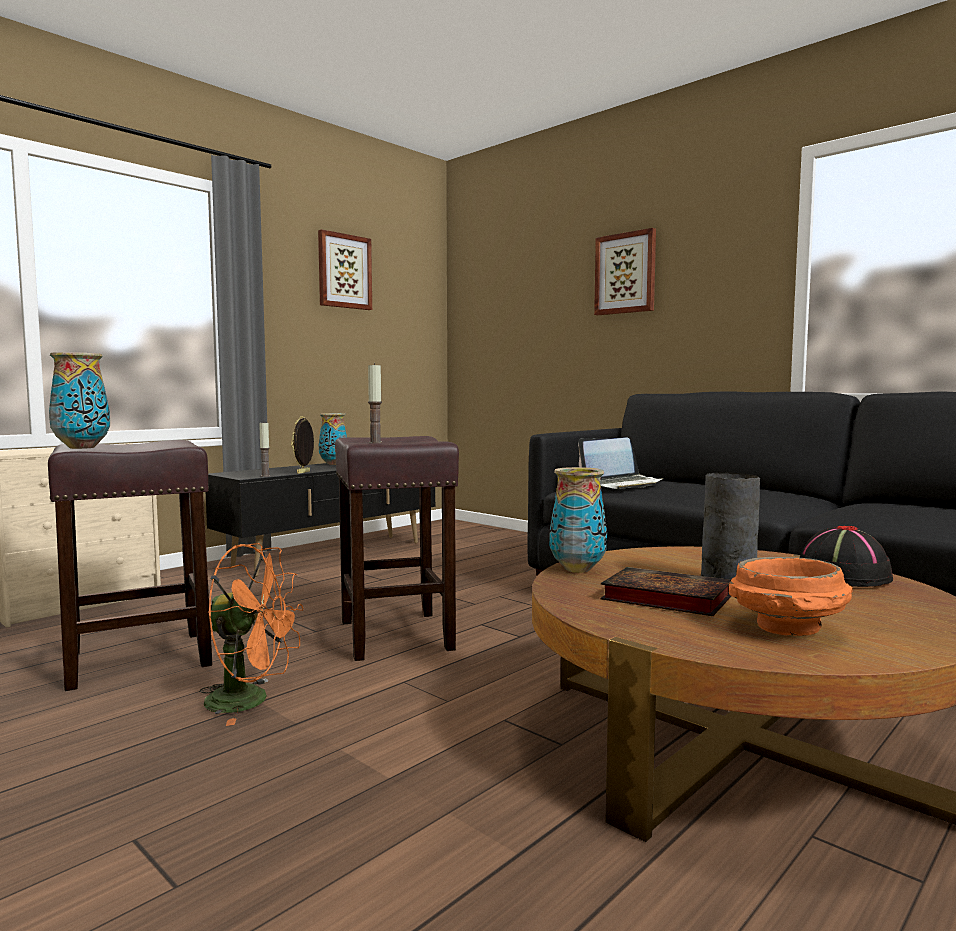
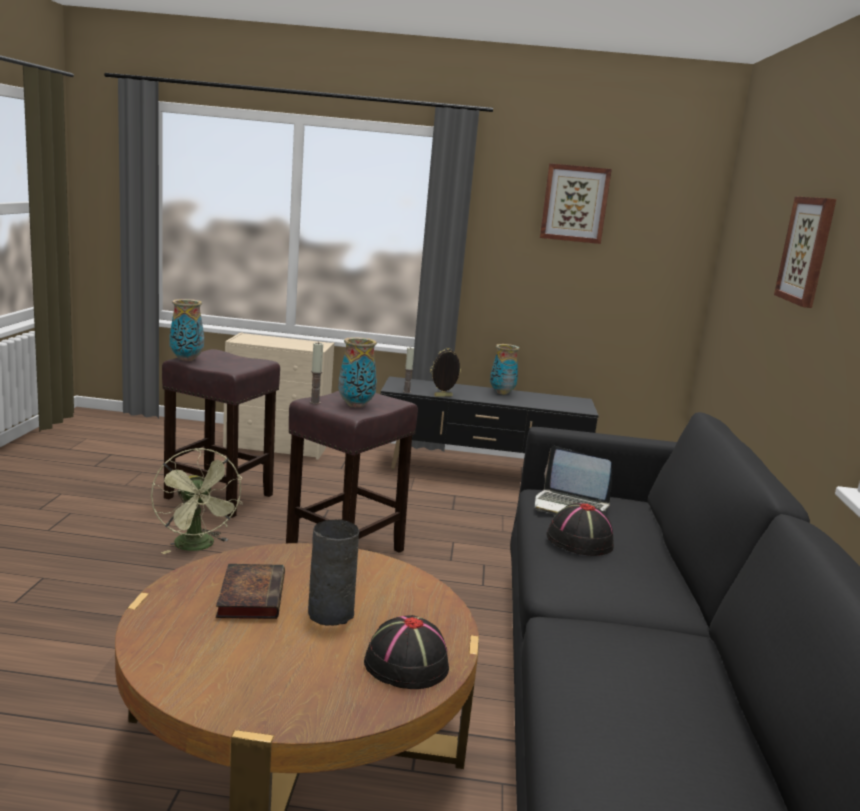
camera: 50 degrees right, 10 degrees up
orange fan [200,543,304,726] -> green fan [151,448,243,554]
vase [549,467,607,573] -> vase moved to [338,337,377,408]
orange bowl [729,557,853,636] -> none
none -> black hat [546,503,614,556]

